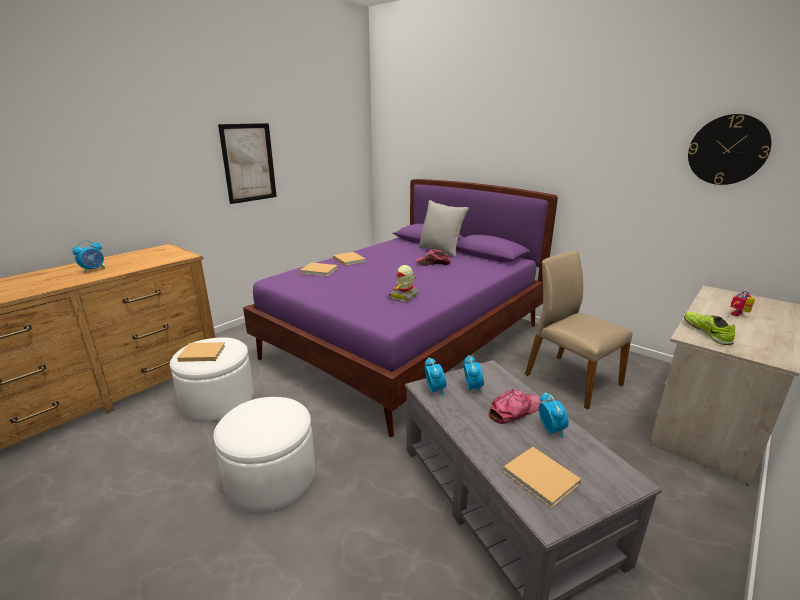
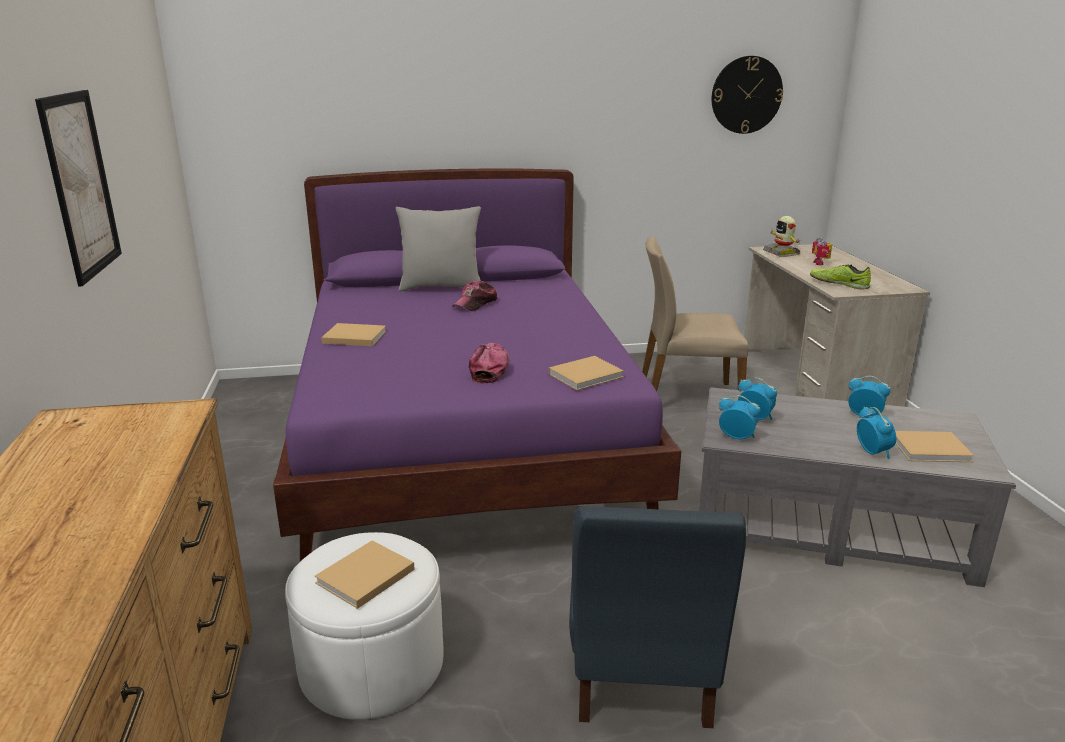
camera: 50 degrees left, 0 degrees up
alarm clock [72,240,105,273] -> alarm clock moved to [857,407,896,459]
white ottoman [214,397,315,513] -> blue chair [569,506,746,728]
beige book [300,262,338,276] -> beige book moved to [548,356,624,390]
toy robot [388,265,419,302] -> toy robot moved to [763,216,802,257]
cap [488,389,541,424] -> cap moved to [469,343,509,383]

